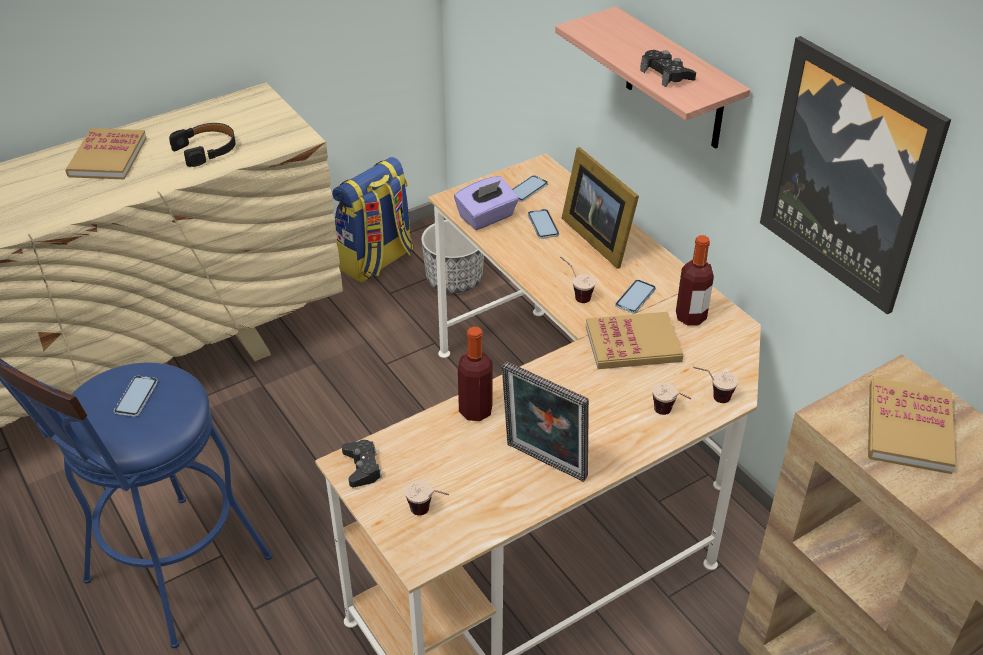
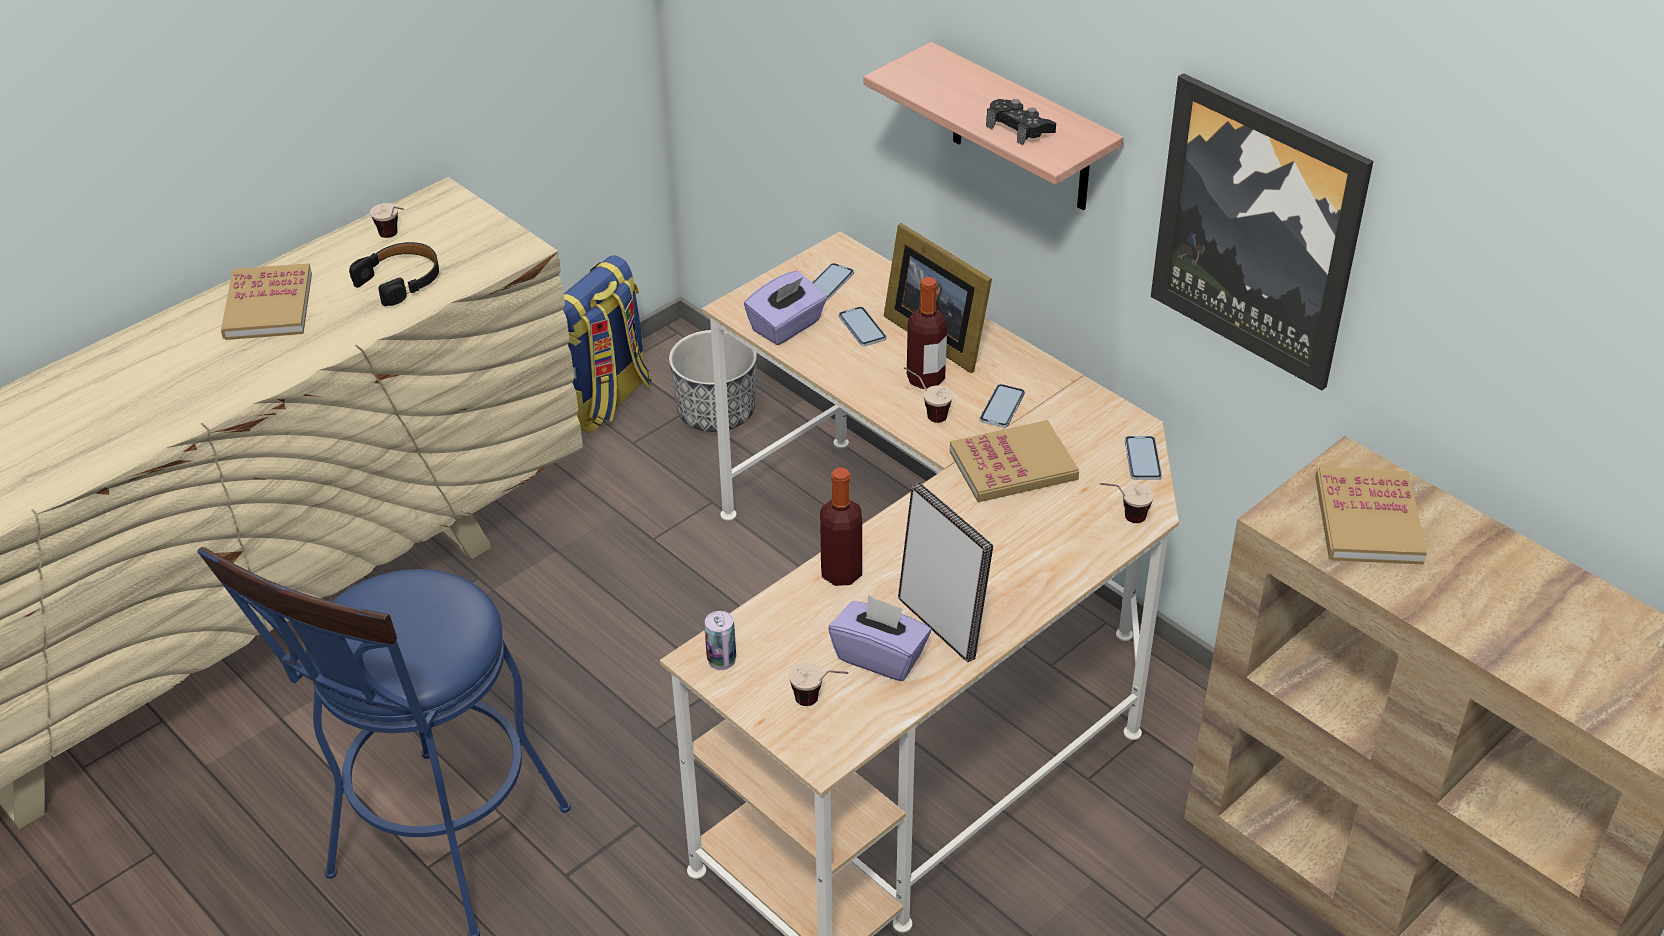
camera: 10 degrees left, 0 degrees up
phone [114,376,158,417] -> phone moved to [1125,436,1162,480]
black game controller [342,440,382,487] -> can [704,611,736,670]
picture frame [502,361,589,482] -> picture frame turned 150 degrees counterclockwise [898,482,993,662]
cup [652,383,691,415] -> cup moved to [370,203,404,238]
bottle [676,235,714,326] -> bottle moved to [907,277,947,389]
none -> purple tissue box [829,595,931,681]

